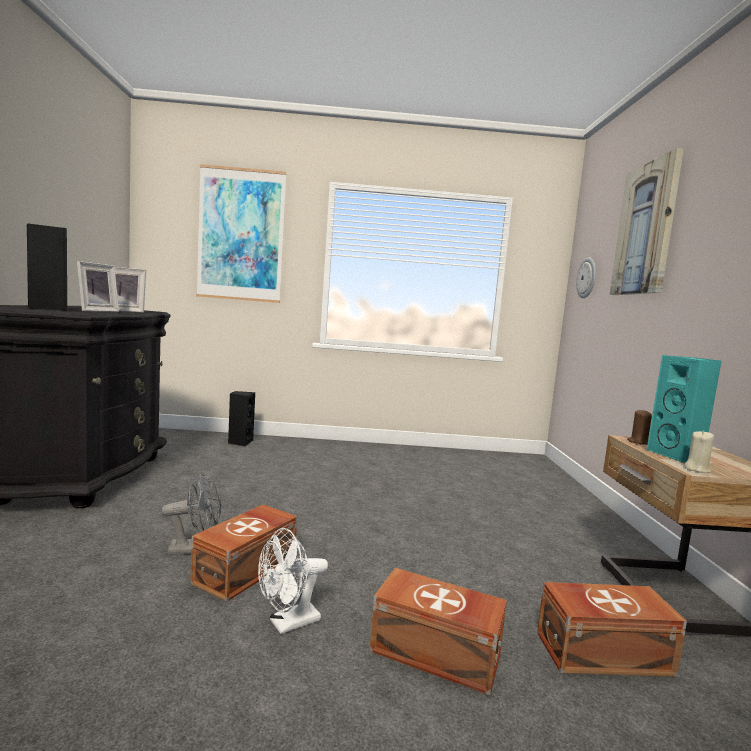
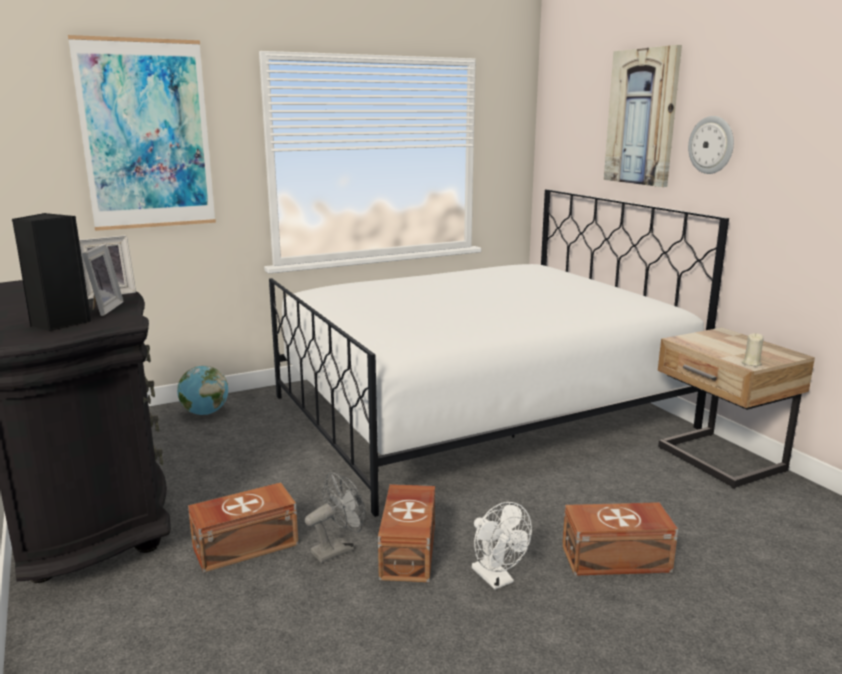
camera: 25 degrees left, 10 degrees up
black speaker [228,391,255,446] -> globe [177,366,228,415]
white fan [258,528,328,634] -> white fan turned 60 degrees counterclockwise [472,502,532,590]
brown storage box [537,582,687,676] -> brown storage box moved to [188,482,299,573]
wall clock [576,257,596,298] -> wall clock moved to [688,116,734,174]
brown candle [627,409,652,445] -> none
turquoise speaker [646,355,721,463] -> none
none -> white bed [269,189,729,517]

